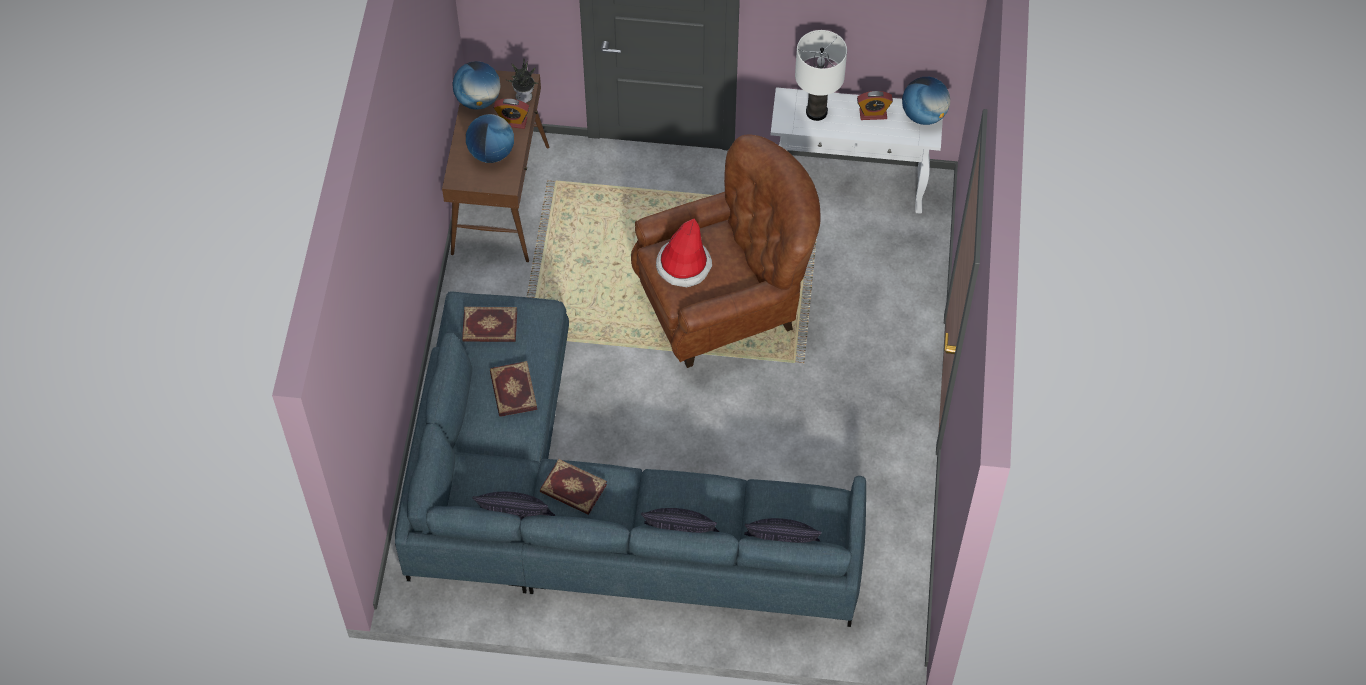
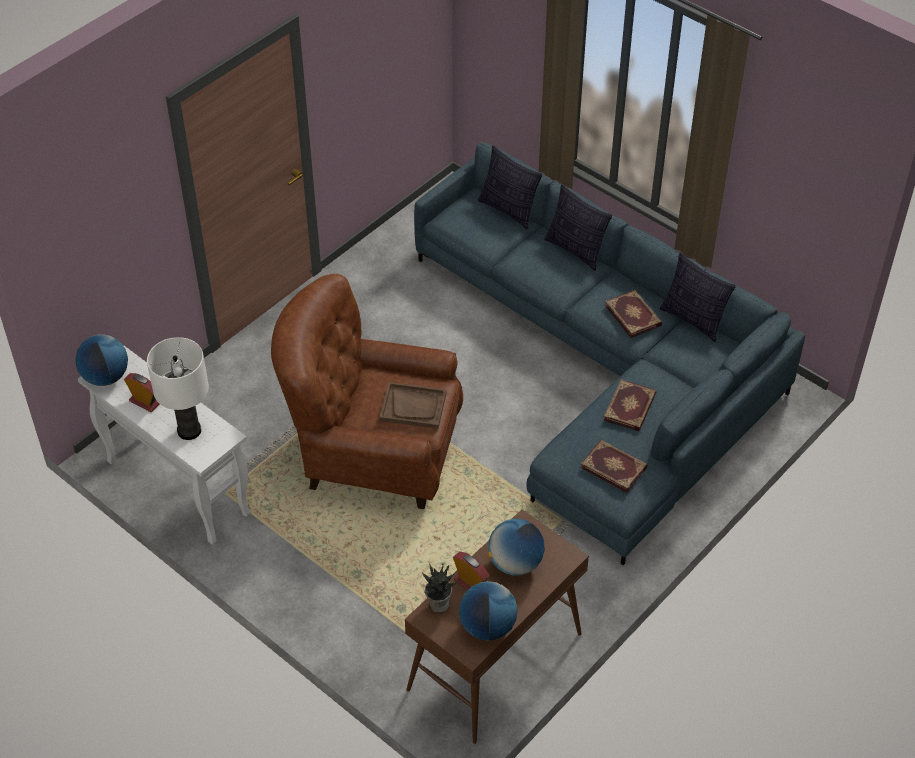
camera: 145 degrees left, 10 degrees down
hat [656,219,712,287] -> brown tray [379,382,447,429]

